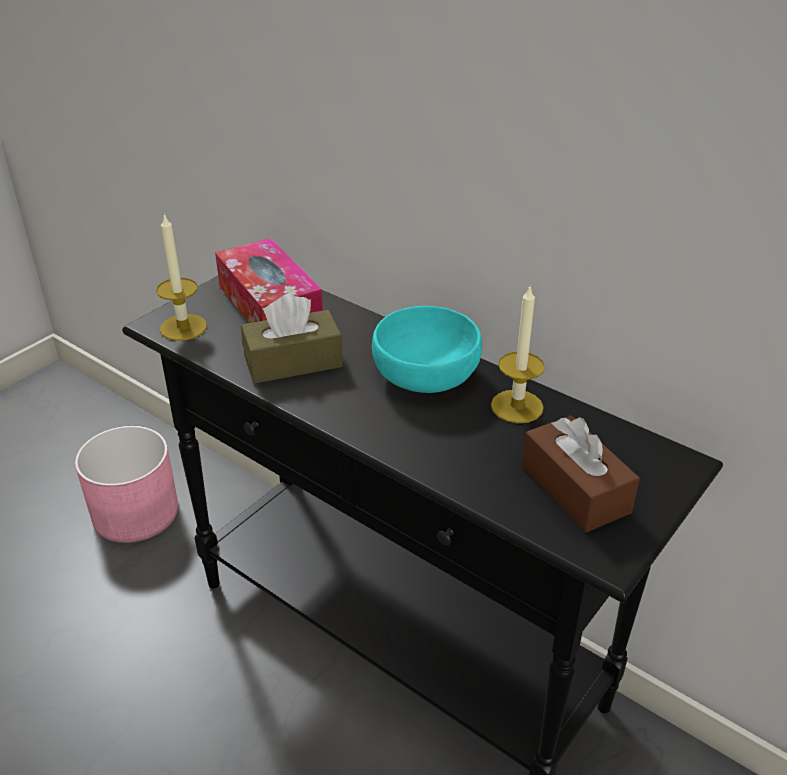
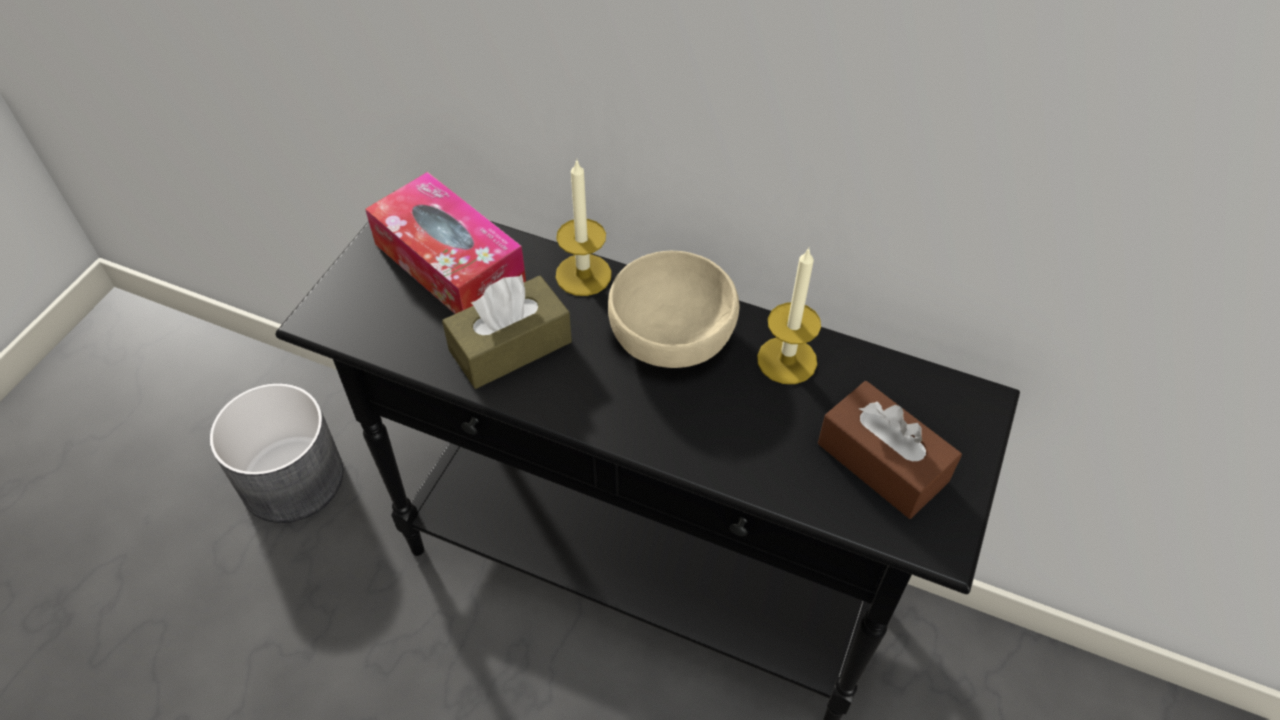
camera: 15 degrees left, 15 degrees up
pink planter [75,426,178,543] -> grey planter [210,383,343,523]
candle [156,213,207,341] -> candle moved to [555,159,612,296]
turquoise bowl [372,306,482,393] -> beige bowl [608,251,740,368]

